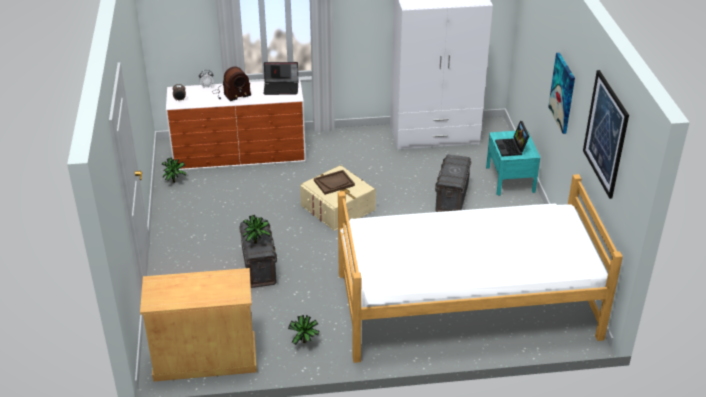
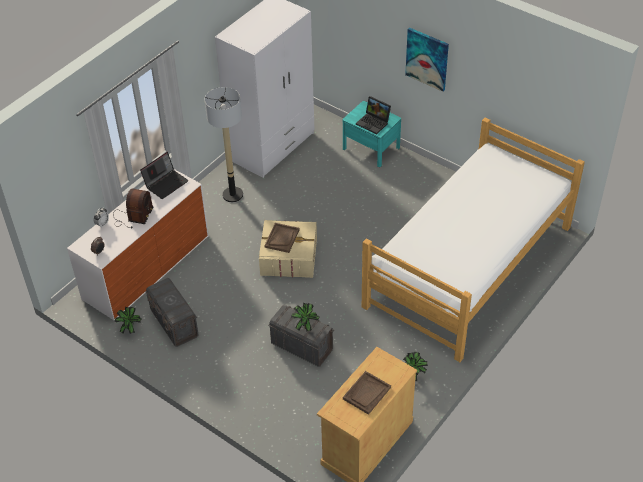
camera: 45 degrees left, 10 degrees up
grey storage box [435,154,472,212] -> grey storage box moved to [145,278,199,347]
picture [583,70,629,199] -> none
none -> floor lamp [205,87,243,202]
none -> brown tray [343,371,391,415]

